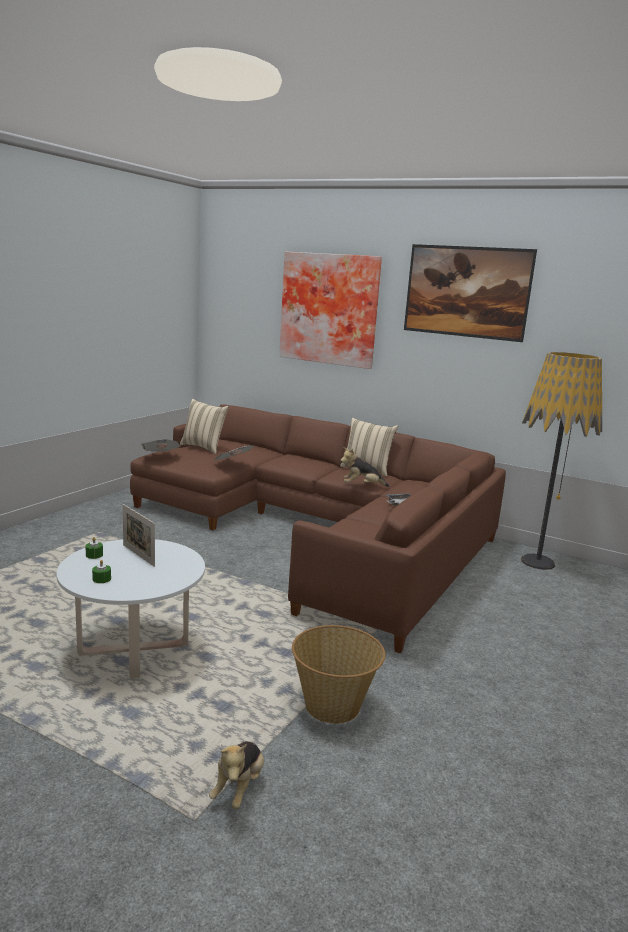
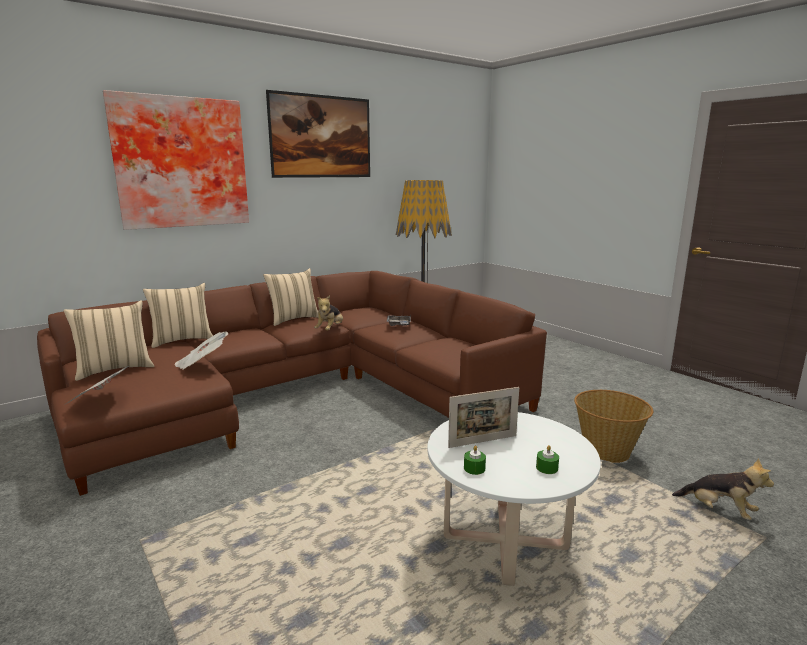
camera: 65 degrees left, 0 degrees up
none -> beige pillow [143,283,213,348]

